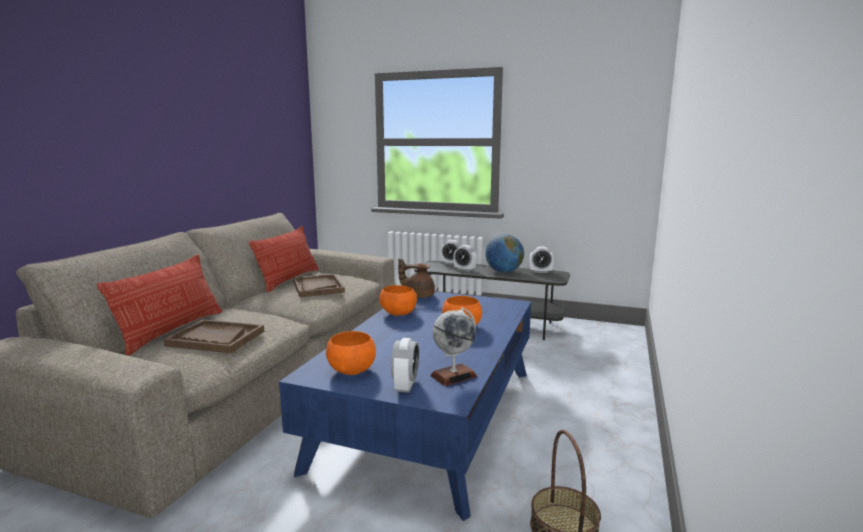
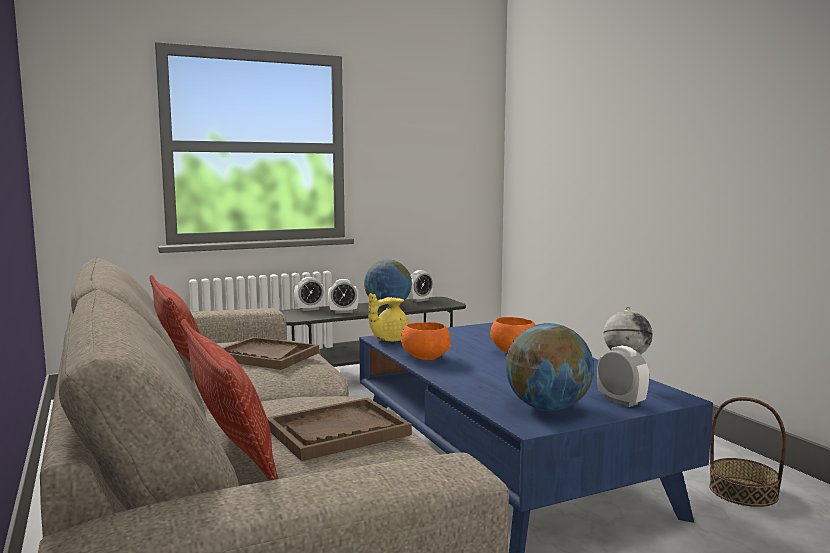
camera: 45 degrees left, 5 degrees down
orange bowl [326,331,376,375] -> globe [505,323,594,411]
brown teapot [398,258,435,298] -> yellow teapot [369,293,410,342]

